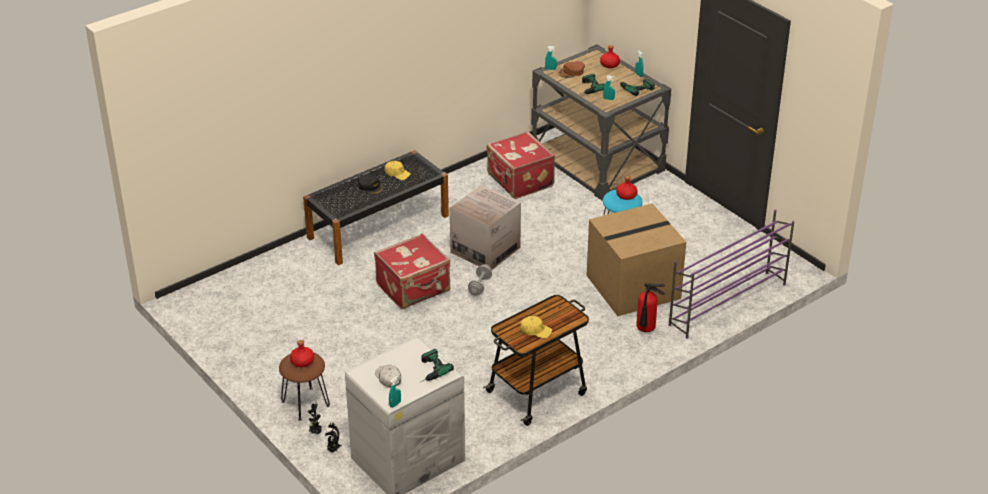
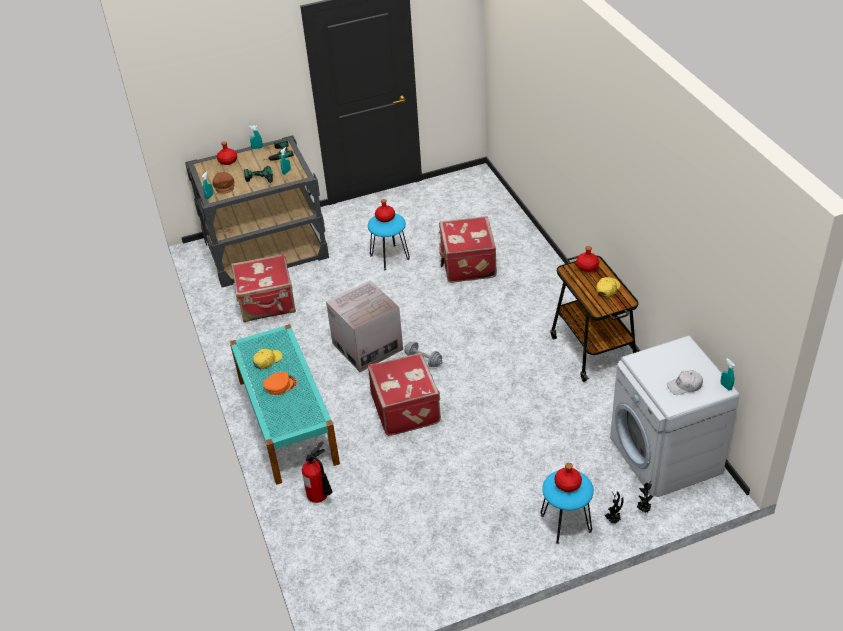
camera: 70 degrees left, 5 degrees up
brown stool [279,352,330,421] -> turquoise stool [540,470,594,544]
black bench [303,150,449,265] -> turquoise bench [230,324,340,485]
black cap [358,174,384,195] -> orange cap [263,372,297,395]
power drill [419,349,454,383] -> none
cardboard box [587,203,686,316] -> red suitcase [438,216,497,283]
fire extinguisher [636,283,665,332] -> fire extinguisher moved to [302,441,333,503]
purple shoe rack [669,209,795,339] -> none
none -> red bottle [576,246,599,272]

